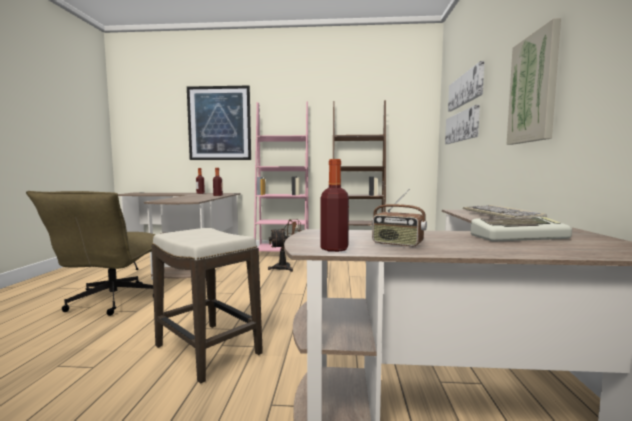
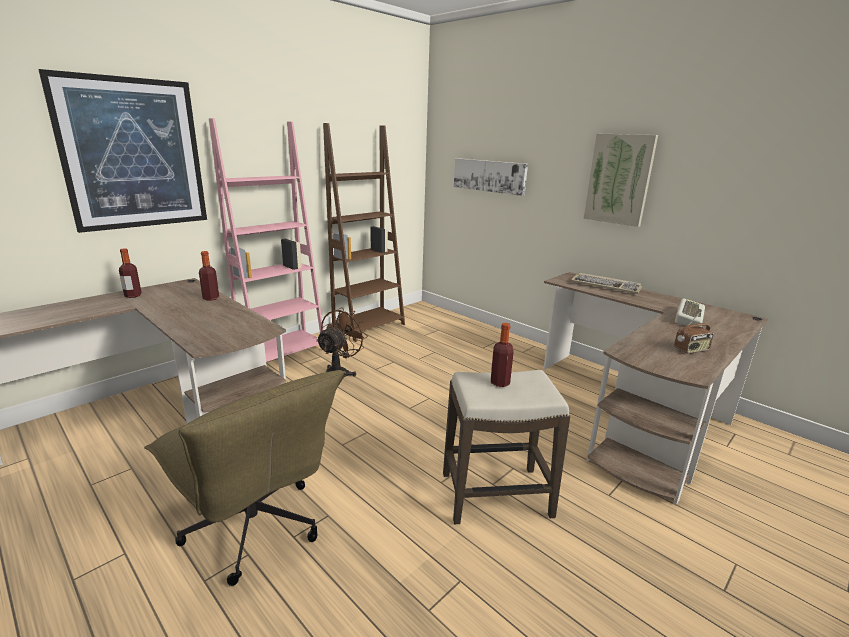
camera: 50 degrees left, 15 degrees up
bottle [320,159,349,252] -> bottle moved to [491,323,514,387]
picture [448,61,485,112] -> none

